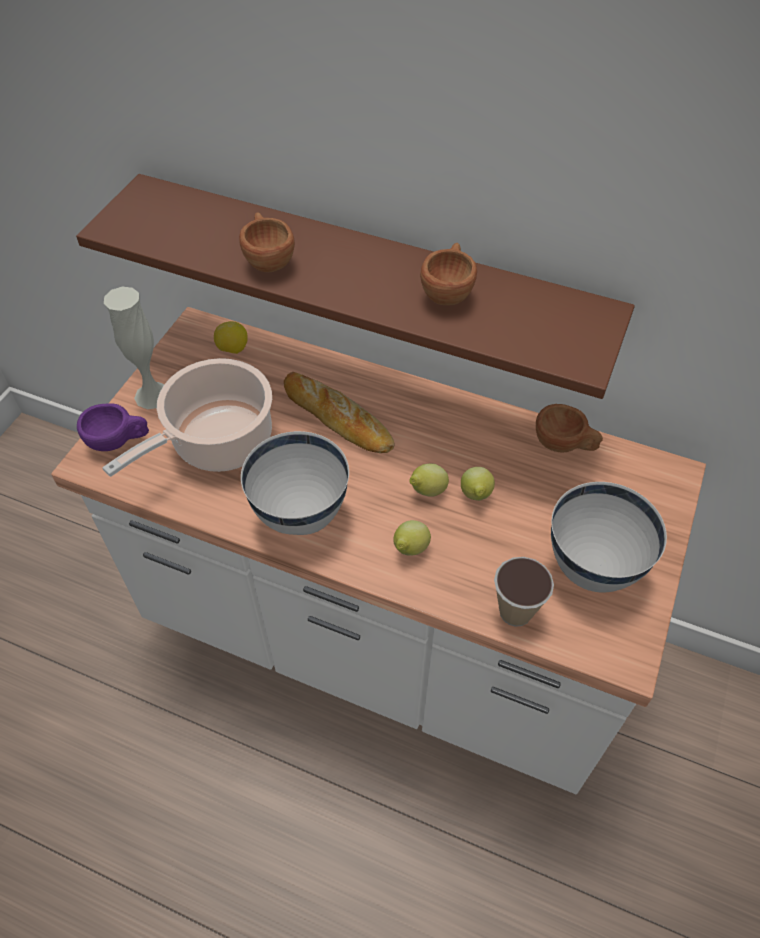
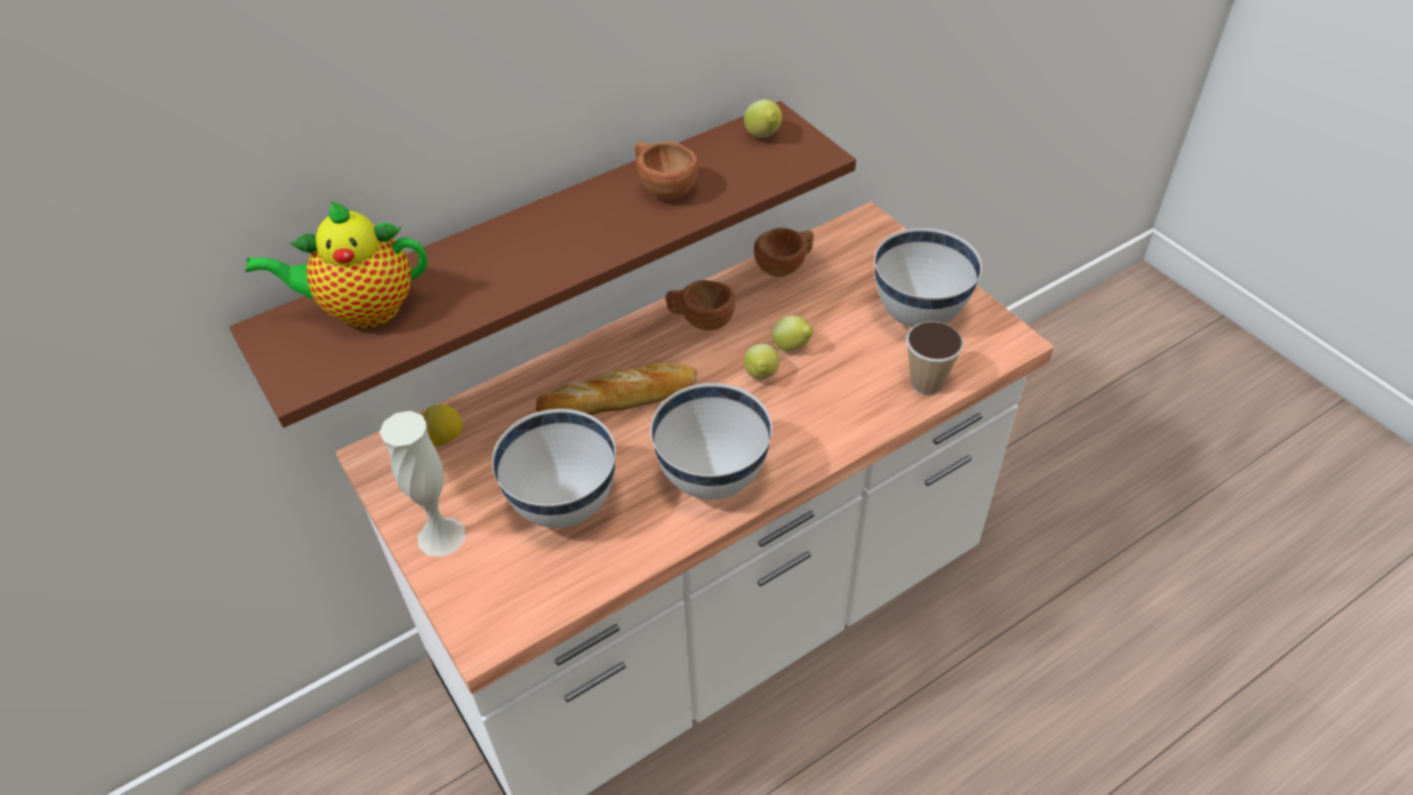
camera: 55 degrees left, 5 degrees down
purple cup [77,403,149,451] -> none
cooking pot [102,358,272,477] -> white bowl [492,409,616,528]
brown cup [239,212,295,272] -> brown cup moved to [665,280,735,330]
lemon [393,520,431,556] -> lemon moved to [744,99,782,138]
none -> teapot [245,200,427,328]

